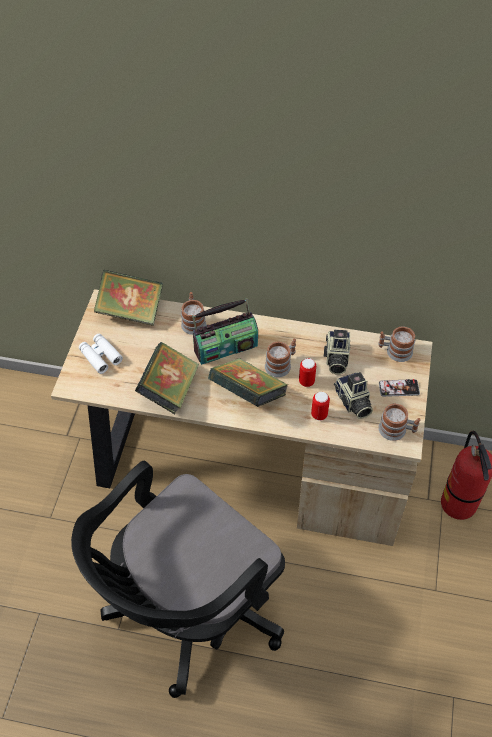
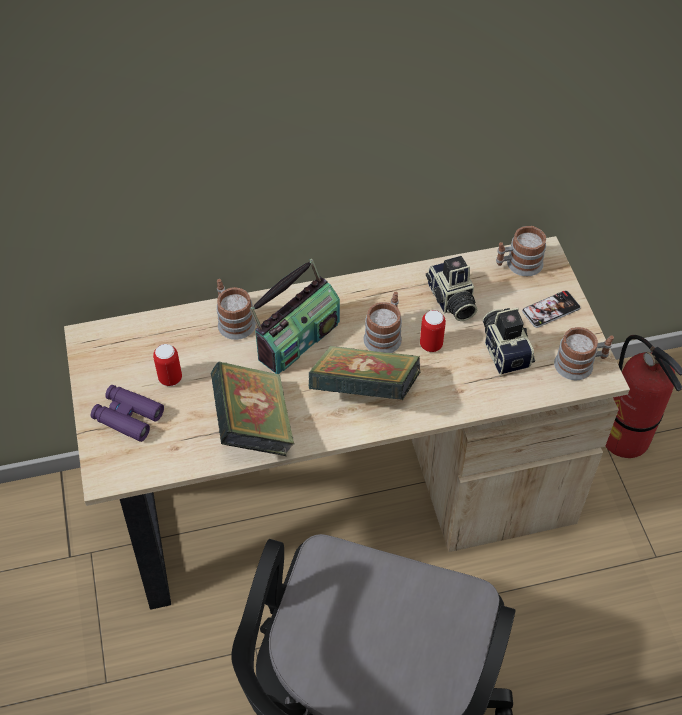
camera: 25 degrees left, 0 degrees up
white binoculars [79,334,123,374] -> purple binoculars [91,385,164,442]
book [94,270,163,326] -> none
can [311,392,330,421] -> can moved to [153,344,182,386]
camera [334,372,373,419] -> camera turned 150 degrees counterclockwise [483,308,535,375]

